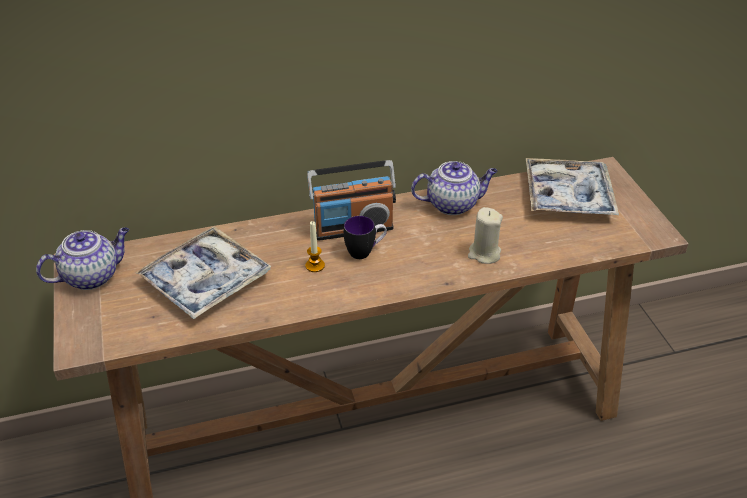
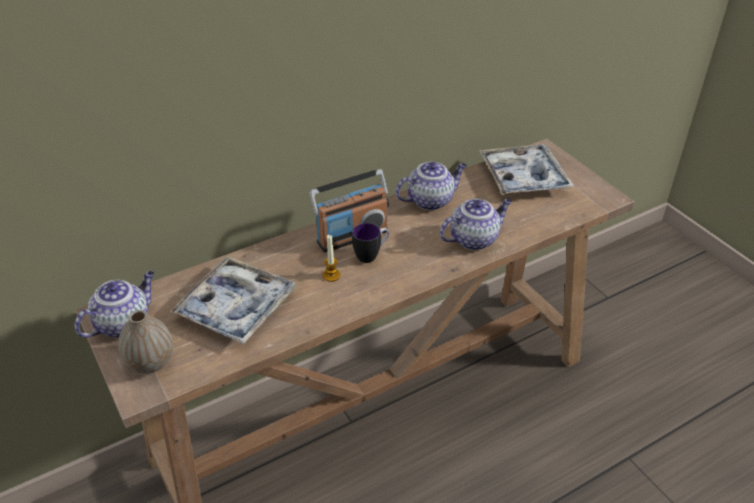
camera: 15 degrees left, 0 degrees up
beige candle [468,207,503,264] -> teapot [439,198,512,250]
none -> vase [118,310,173,374]

